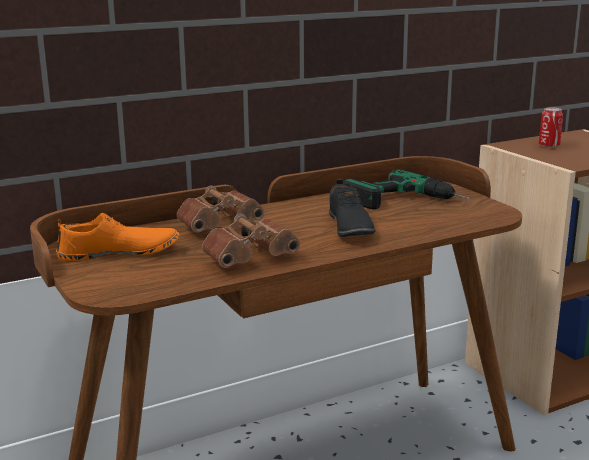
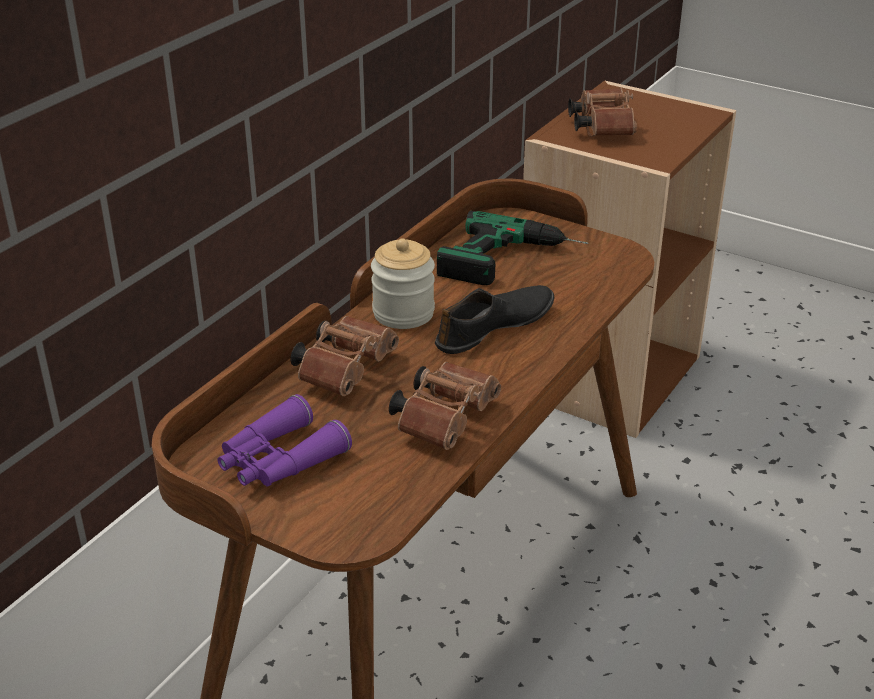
camera: 30 degrees left, 15 degrees up
orange shoe [56,213,179,261] -> purple binoculars [218,394,352,486]
black shoe [329,179,376,237] -> black shoe turned 90 degrees counterclockwise [434,285,554,354]
can [539,107,563,148] -> brown binoculars [568,88,637,137]
none -> jar [371,238,435,329]

